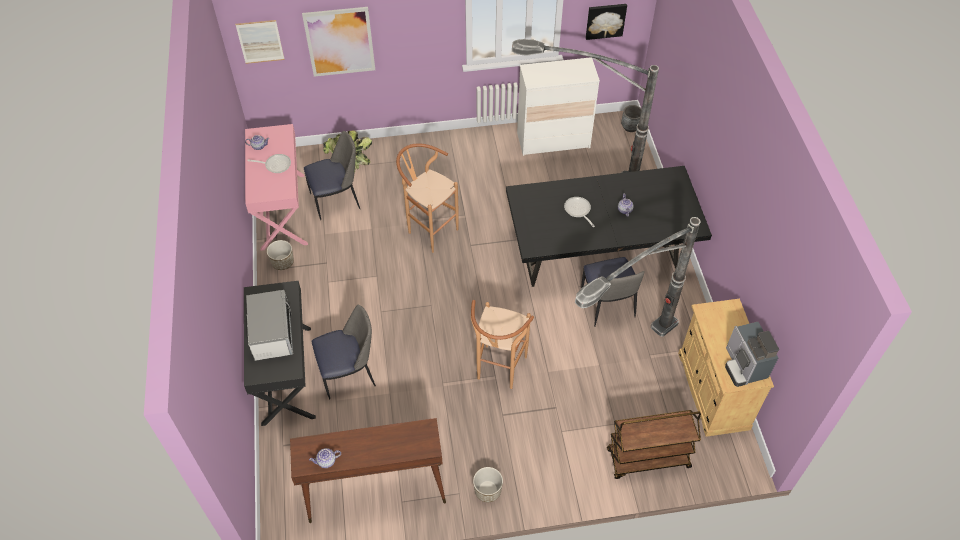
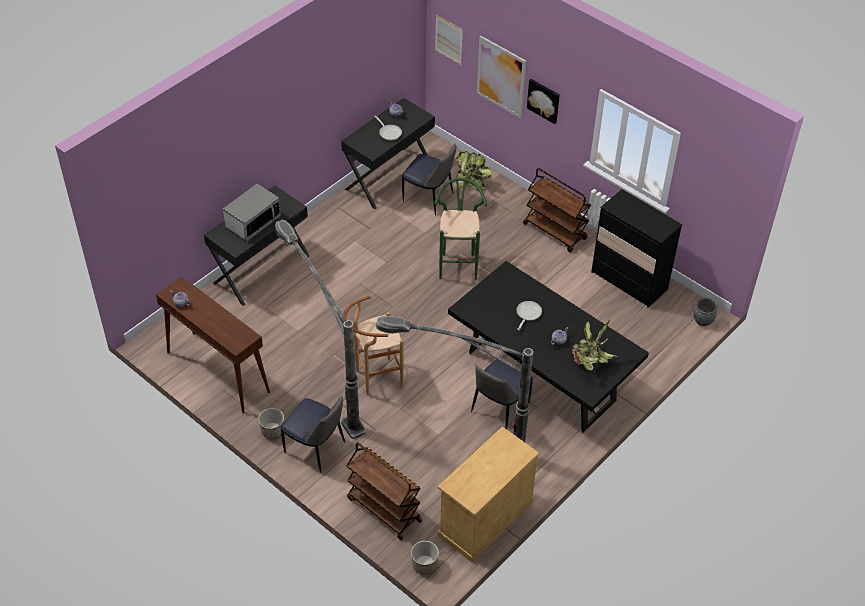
camera: 50 degrees right, 5 degrees down
pink desk [245,124,308,251] -> black desk [341,98,435,209]
planter [267,240,294,270] -> planter moved to [411,541,439,574]
chair [311,304,376,399] -> chair moved to [280,396,345,472]
brown stool [396,143,459,253] -> green stool [434,178,487,280]
floor lamp [512,39,659,173] -> floor lamp moved to [275,220,366,439]
white dresser [517,57,600,156] -> black dresser [591,189,682,308]
picture [586,4,627,40] -> picture moved to [527,79,560,124]
coffee machine [725,322,779,387] -> none
none -> brown cart [523,168,591,252]
none -> potted plant [572,318,617,370]

